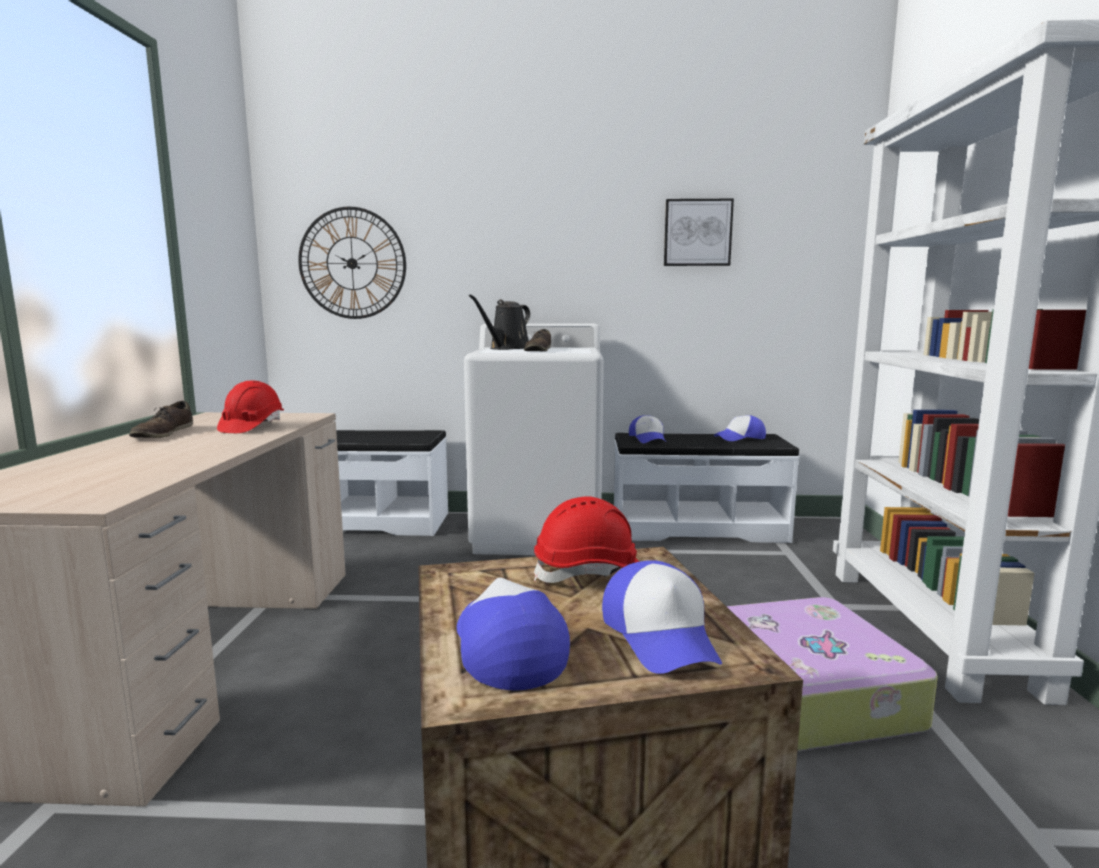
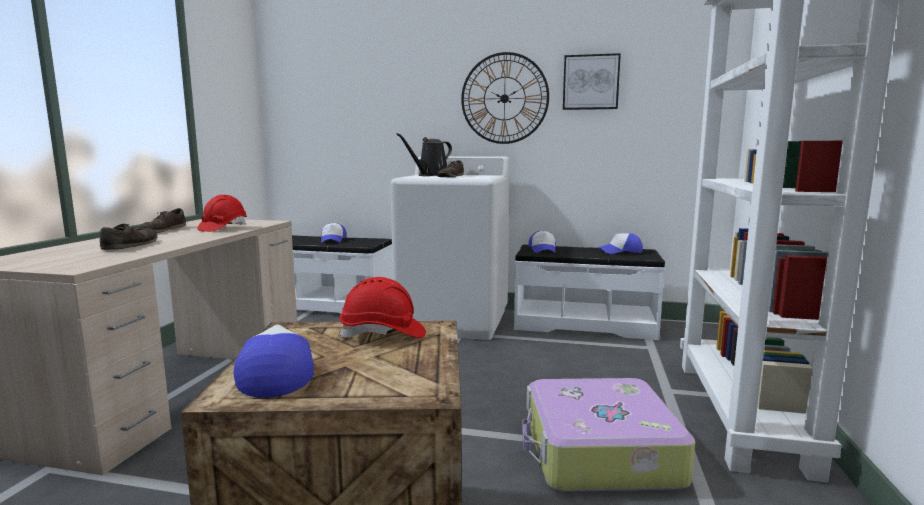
camera: 10 degrees right, 0 degrees up
wall clock [298,207,406,319] -> wall clock moved to [461,52,549,144]
cap [602,560,722,674] -> cap moved to [321,223,347,242]
none -> brown shoe [100,224,158,250]

